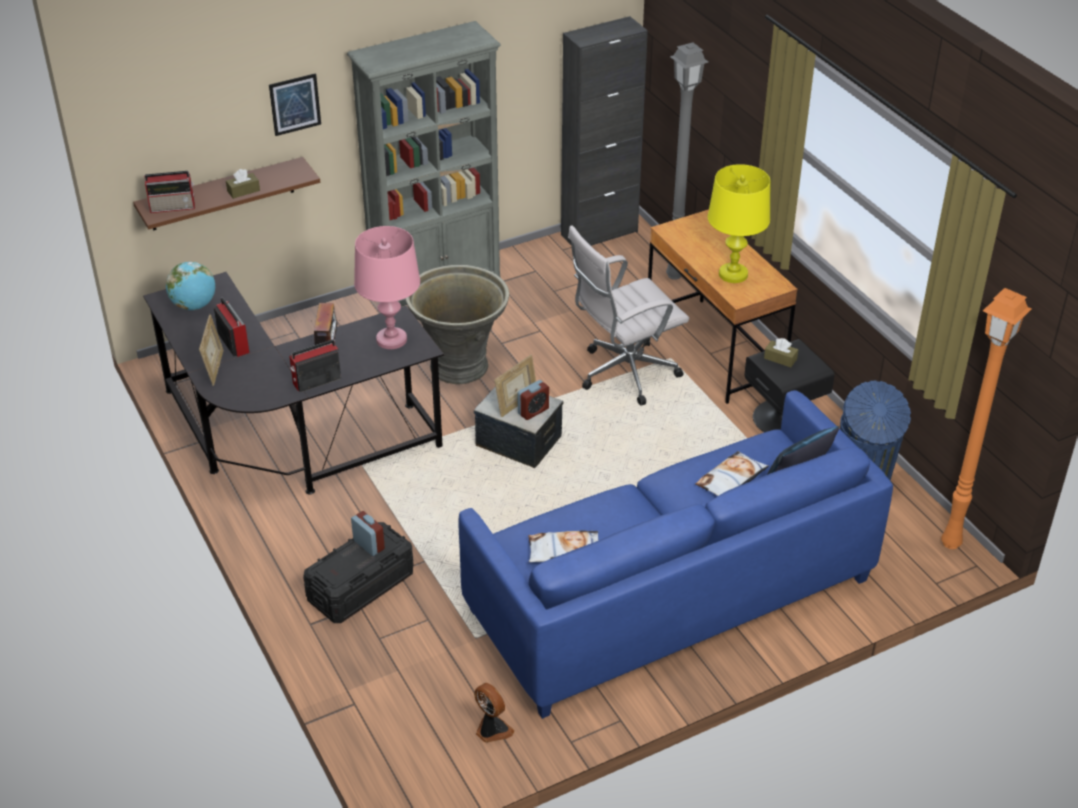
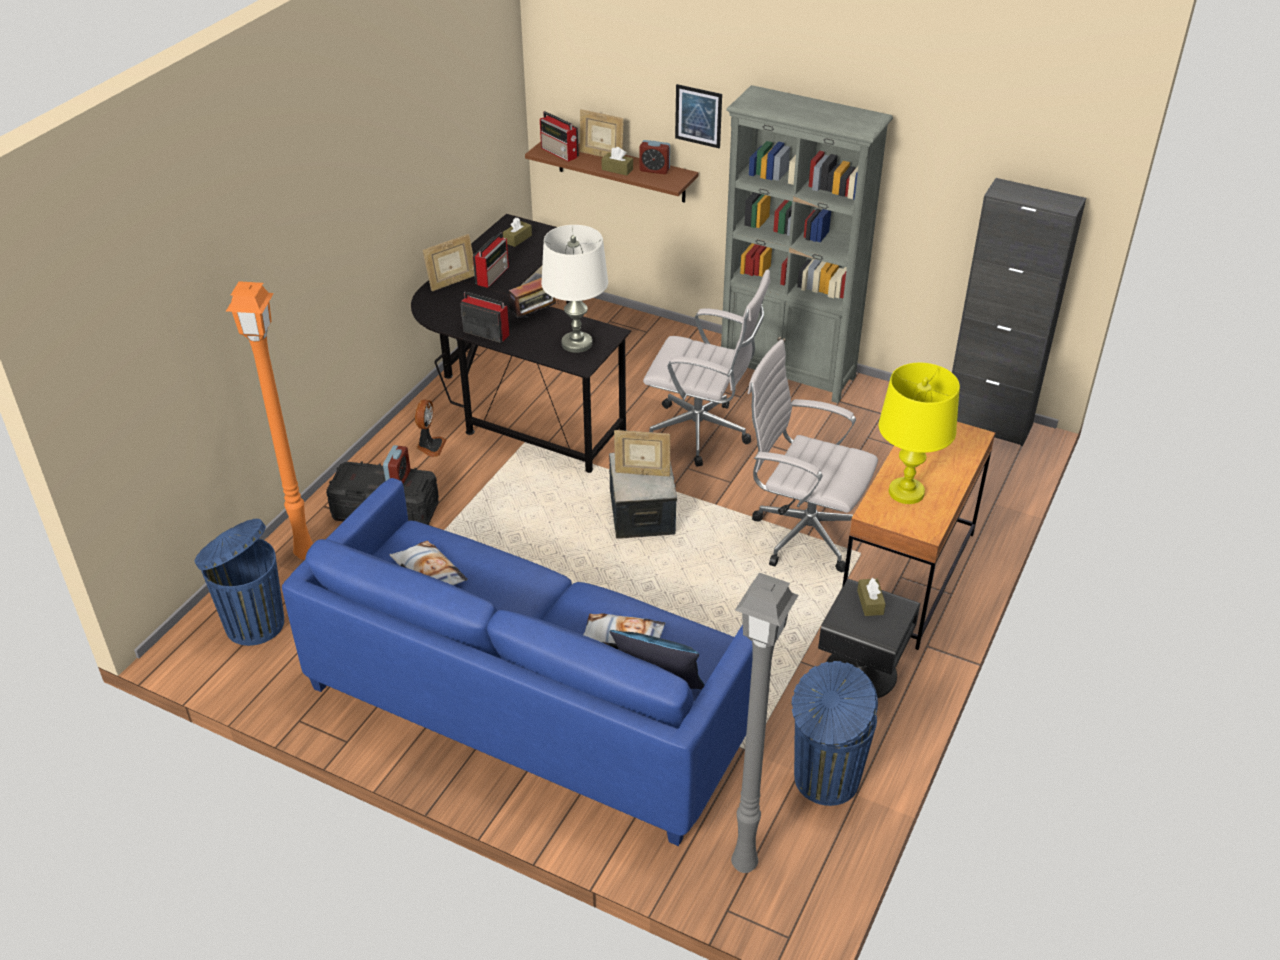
camera: 55 degrees right, 0 degrees up
globe [166,262,215,310] -> brown tissue box [503,218,532,247]
pink table lamp [354,226,420,349] -> white table lamp [541,225,608,353]
grey planter [405,265,509,384] -> white office chair [643,269,770,467]
fan [474,683,515,743] -> fan moved to [415,399,447,457]
alarm clock [517,380,549,420] -> alarm clock moved to [639,140,670,174]
grey floor lamp [666,42,708,280] -> grey floor lamp moved to [731,573,799,873]
orange floor lamp [941,288,1031,549] -> orange floor lamp moved to [226,281,313,560]
none -> blue trash can [194,519,284,646]
none -> picture frame [580,109,624,157]

